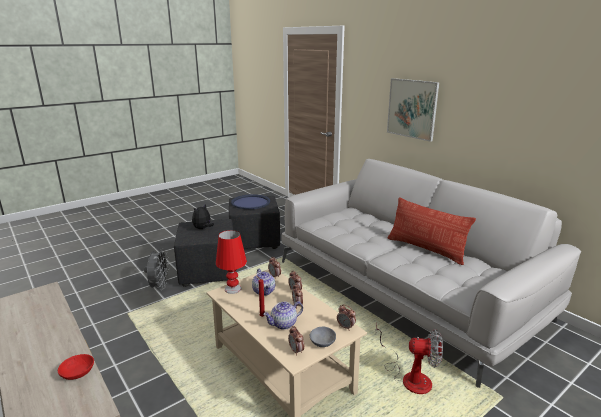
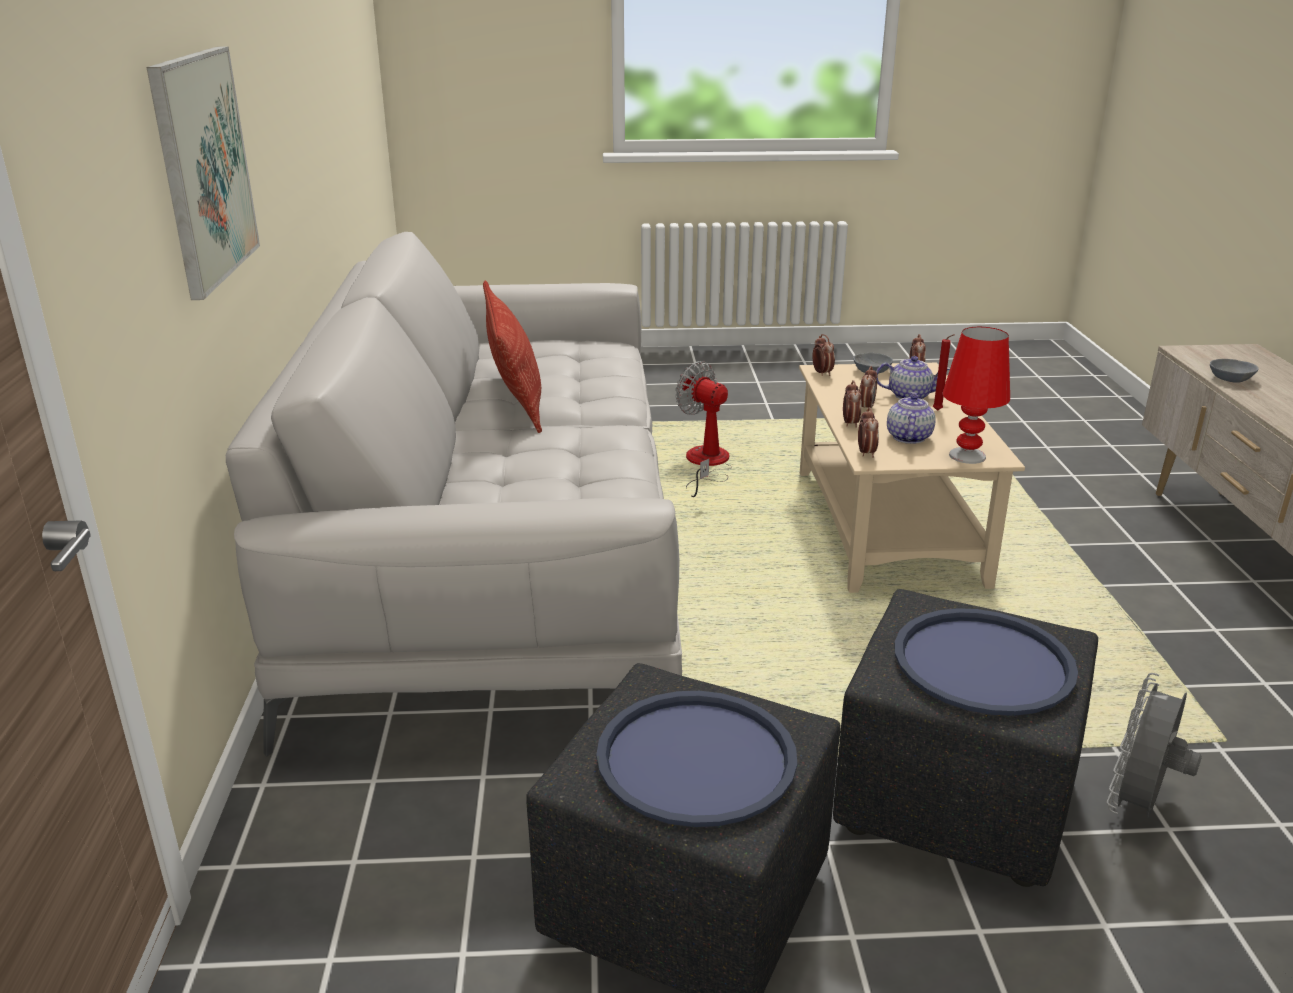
camera: 145 degrees left, 5 degrees up
red bowl [58,354,94,380] -> grey bowl [1210,359,1259,383]
plush toy [192,203,214,229] -> blue tray [895,608,1078,716]

